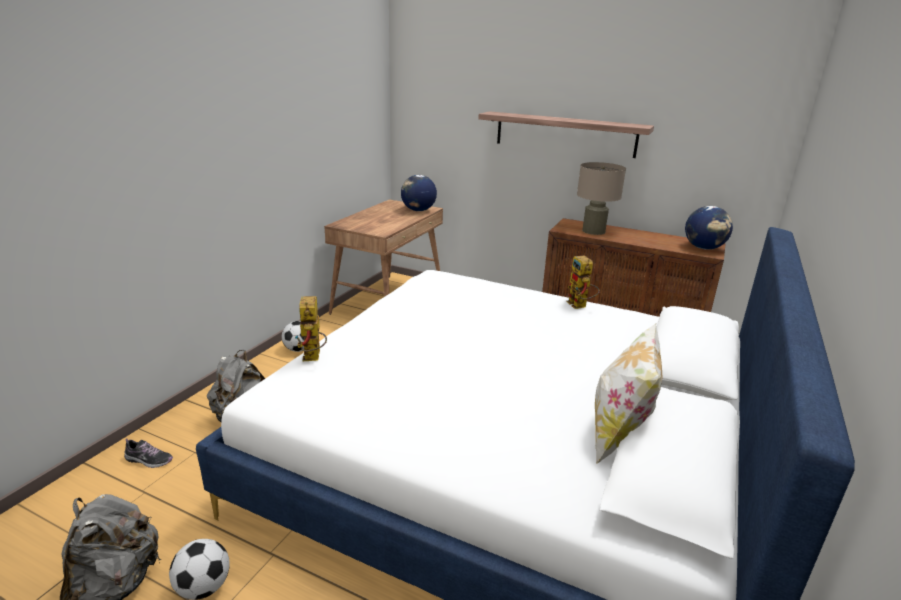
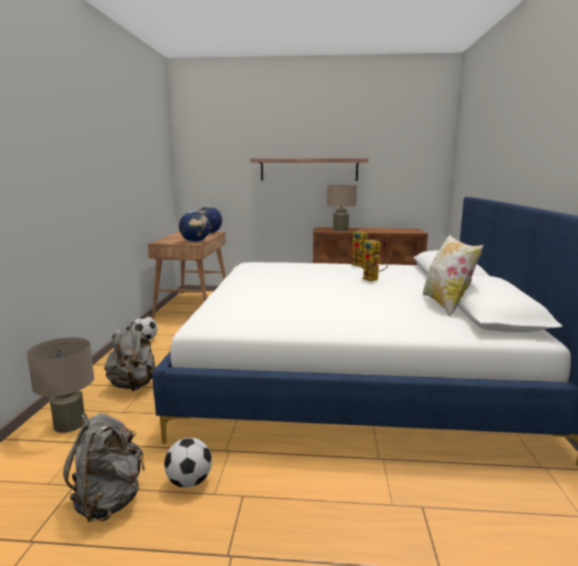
camera: 20 degrees left, 10 degrees down
shoe [124,438,173,468] -> beige table lamp [27,338,94,433]
toy robot [295,296,327,362] -> toy robot moved to [361,239,388,282]
globe [685,206,733,250] -> globe moved to [179,211,210,242]

